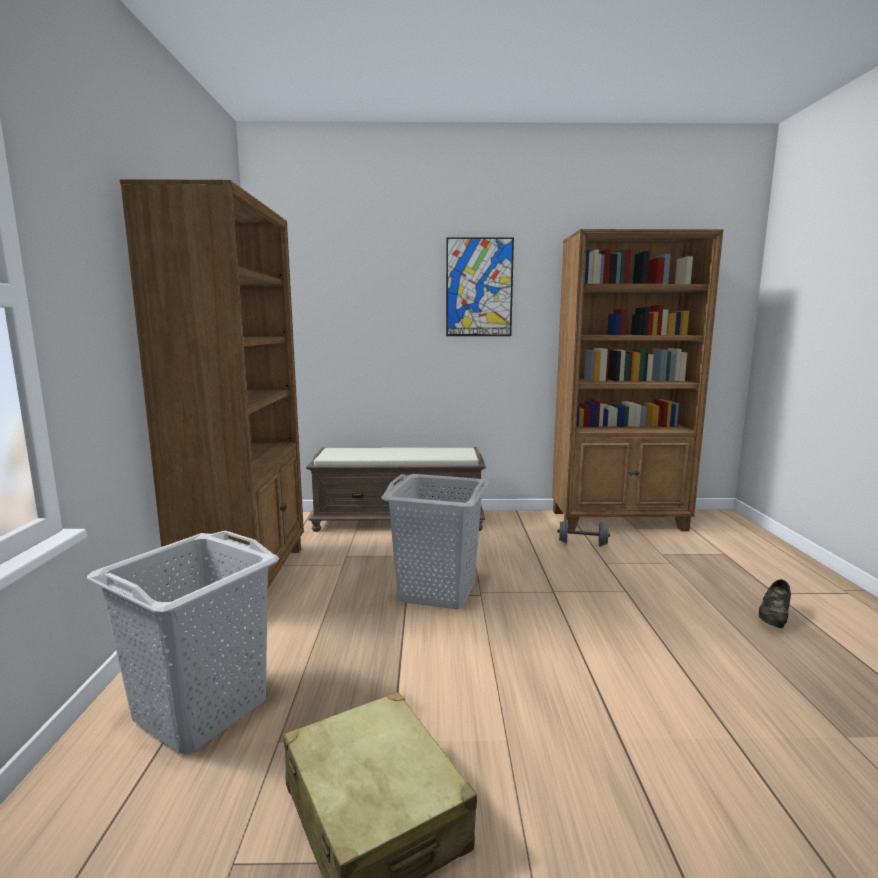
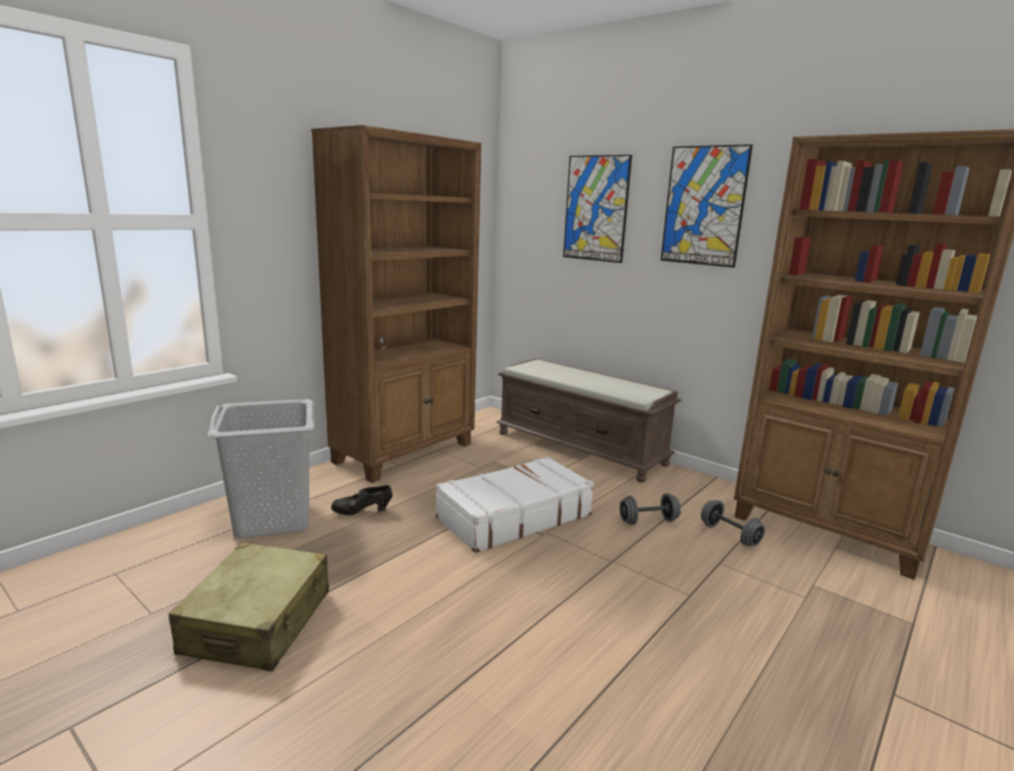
camera: 40 degrees right, 5 degrees up
grey laundry basket [381,474,489,609] -> white suitcase [436,456,594,553]
black shoe [759,579,791,628] -> black shoe moved to [331,485,392,515]
none -> picture [563,155,632,263]
none -> grey dumbbell [620,493,681,525]

